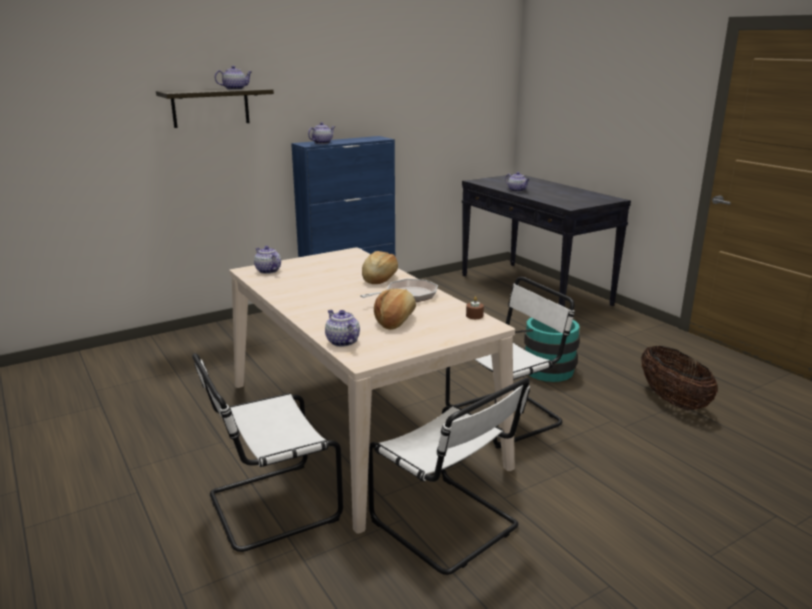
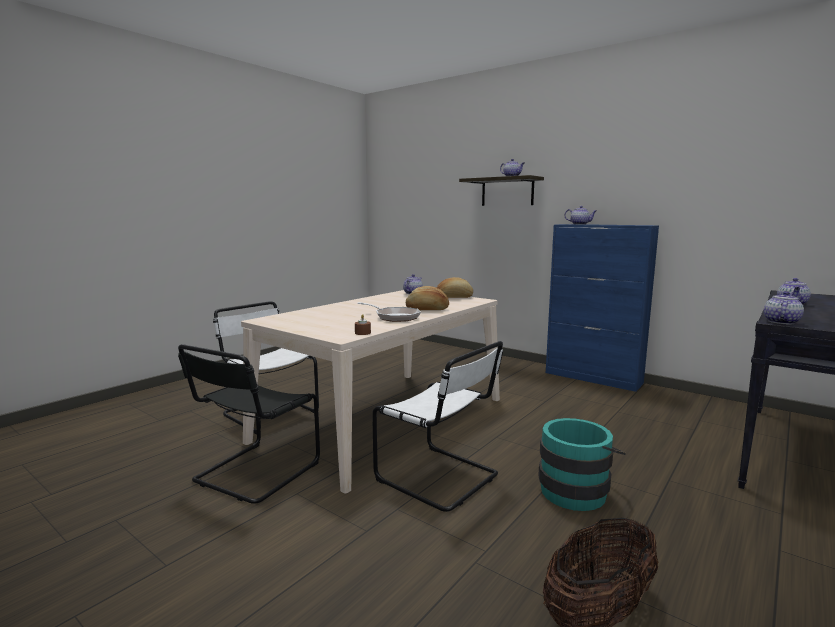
camera: 70 degrees right, 10 degrees down
teapot [325,310,360,347] -> teapot moved to [764,291,804,325]
white chair [368,377,530,575] -> black chair [178,344,320,504]
bread [374,289,416,330] -> bread moved to [437,277,473,298]

